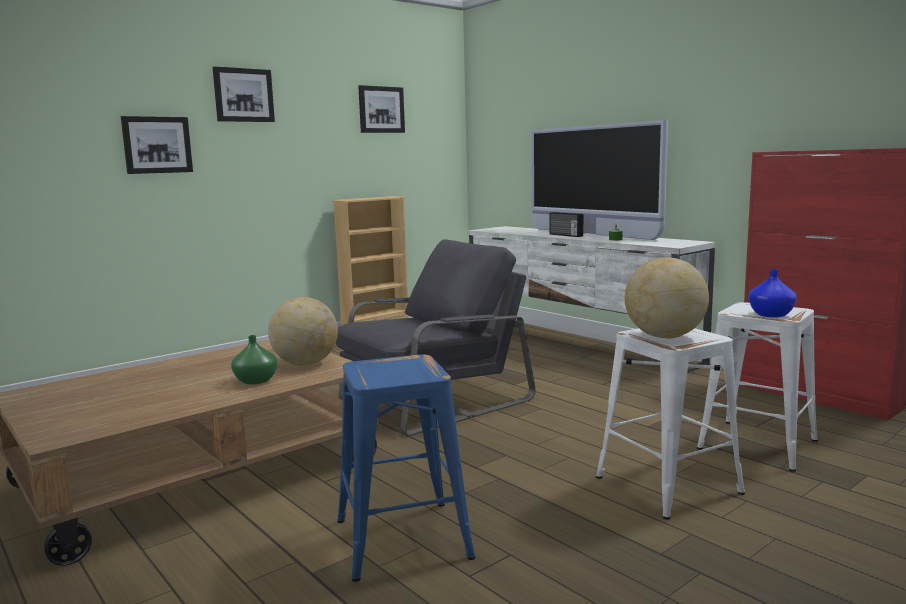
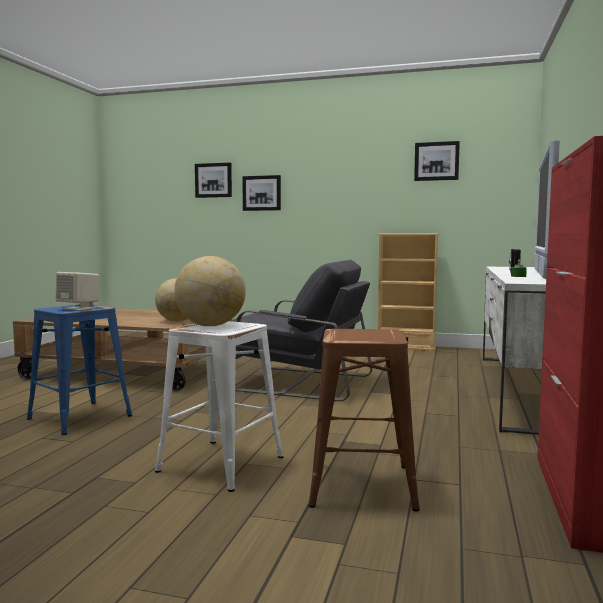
camera: 55 degrees right, 5 degrees down
picture [213,66,275,122] -> picture moved to [195,163,232,198]
green vase [231,335,278,385] -> none
white stool [697,302,818,472] -> brown stool [308,329,420,512]
blue vase [749,269,797,318] -> none
none -> beige speaker [56,272,100,311]

